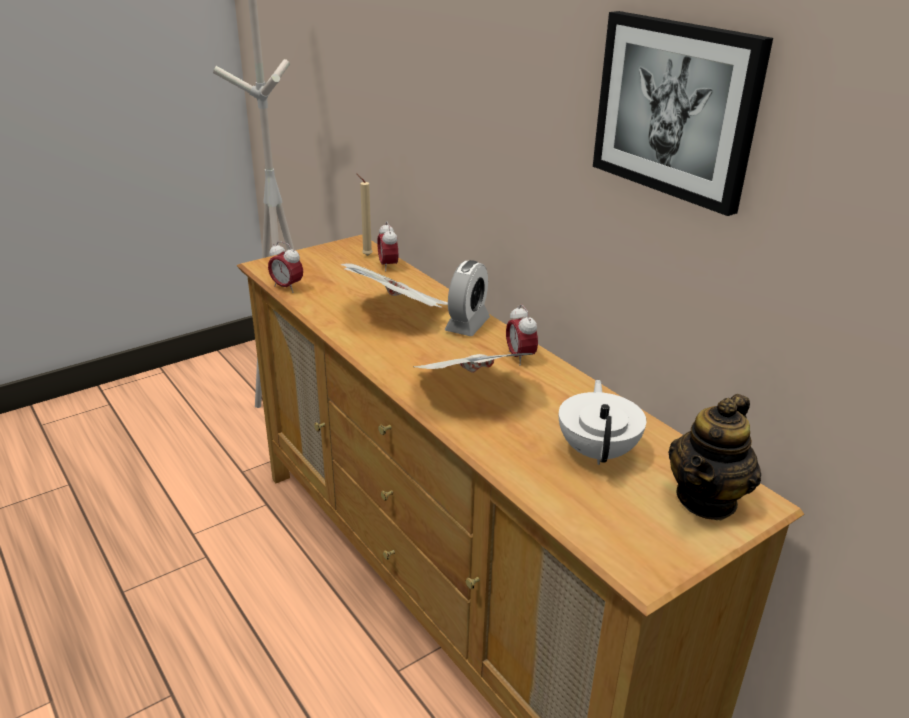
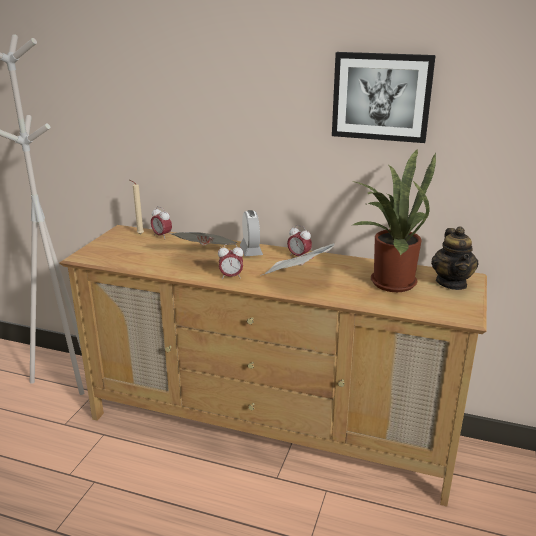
camera: 35 degrees left, 5 degrees down
alarm clock [268,241,303,293] -> alarm clock moved to [218,244,243,279]
white teapot [559,380,646,465] -> potted plant [351,149,436,292]

